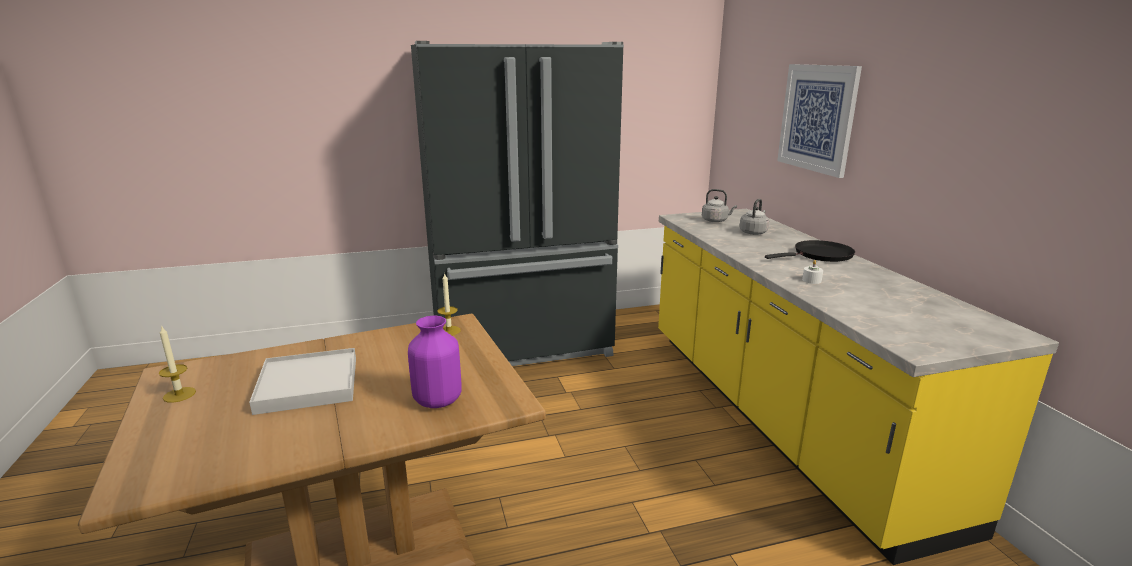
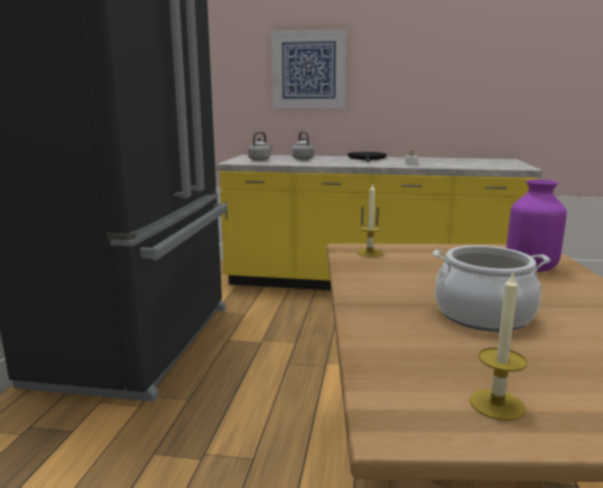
camera: 65 degrees left, 5 degrees down
white tray [249,348,356,415] -> cooking pot [433,245,550,332]

